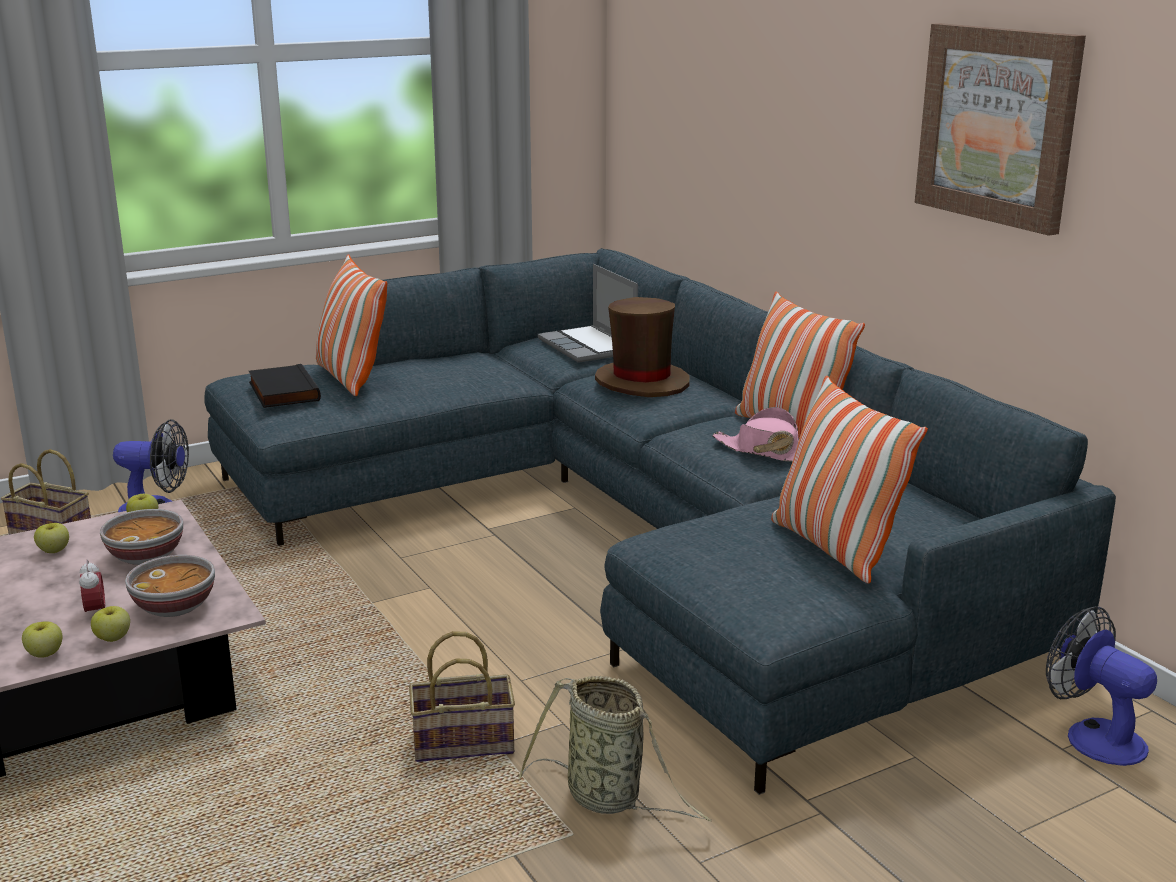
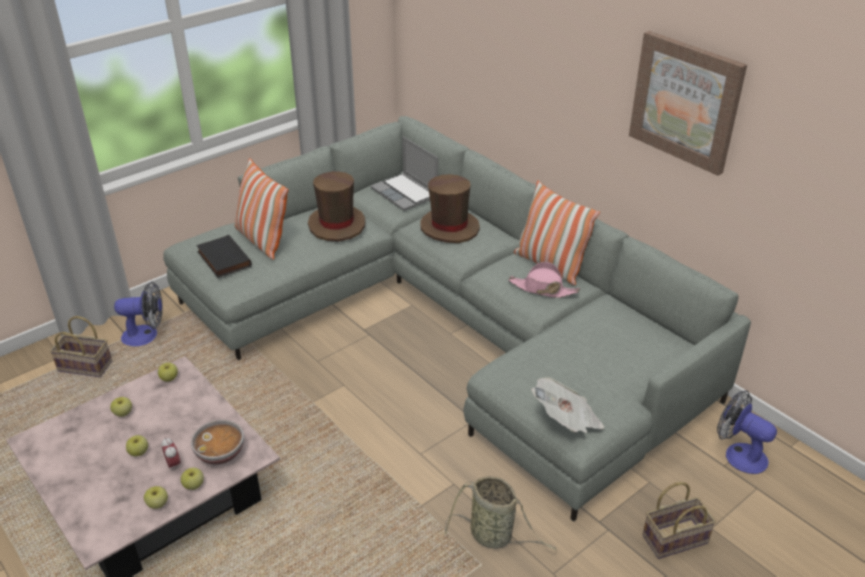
camera: 10 degrees left, 15 degrees up
bowl [100,509,183,565] -> none
blue sofa [204,248,1116,795] -> grey sofa [163,116,751,522]
basket [409,631,515,762] -> basket moved to [642,482,716,559]
pillow [771,376,928,583] -> none
none -> apple [126,435,148,456]
none -> brown hat [308,172,365,241]
none -> newspaper [531,377,604,433]

